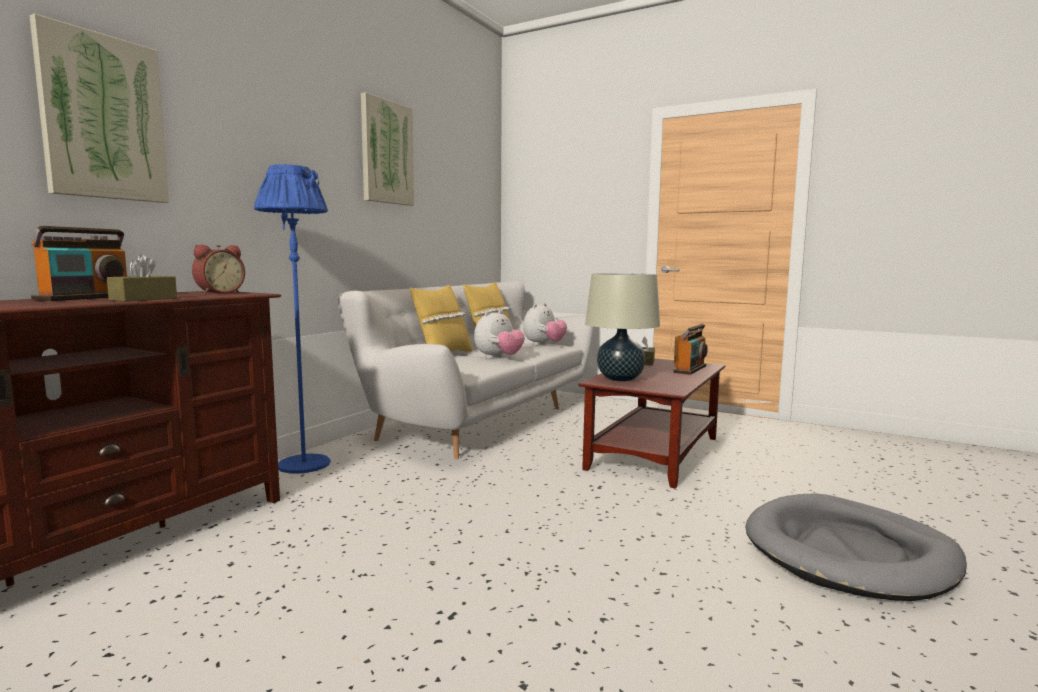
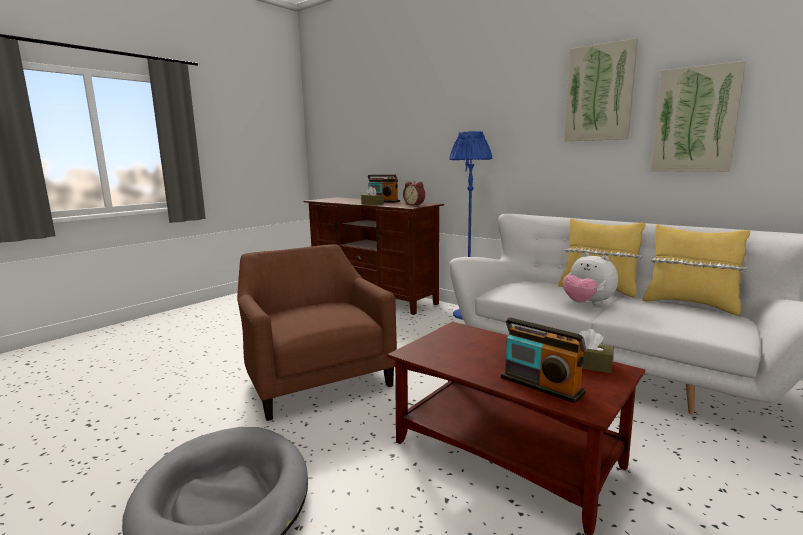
camera: 100 degrees right, 5 degrees up
picture [30,13,169,203] -> picture moved to [651,61,746,172]
plush toy [523,303,567,346] -> none
beige table lamp [585,273,660,382] -> none
none -> brown armchair [237,244,397,421]

